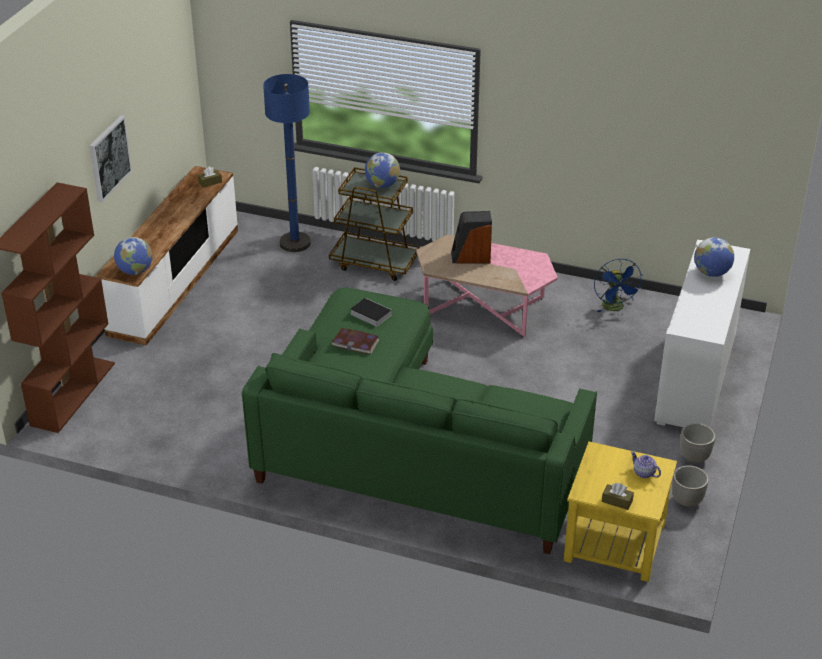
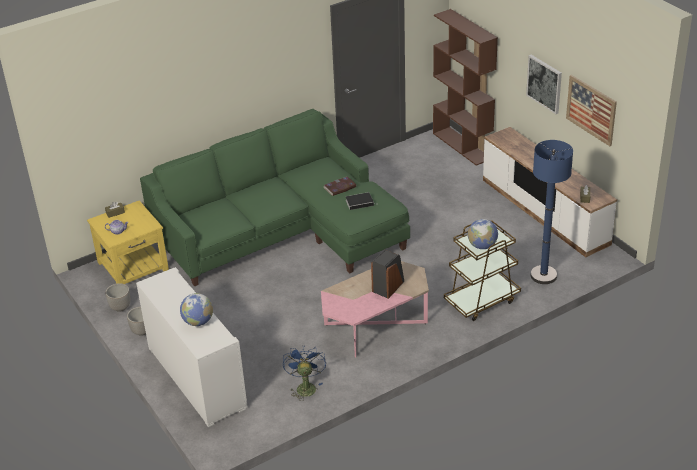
camera: 130 degrees right, 0 degrees up
globe [114,237,152,275] -> none
blue fan [594,259,643,312] -> blue fan turned 60 degrees clockwise [283,345,326,400]
none -> picture [566,75,617,146]

